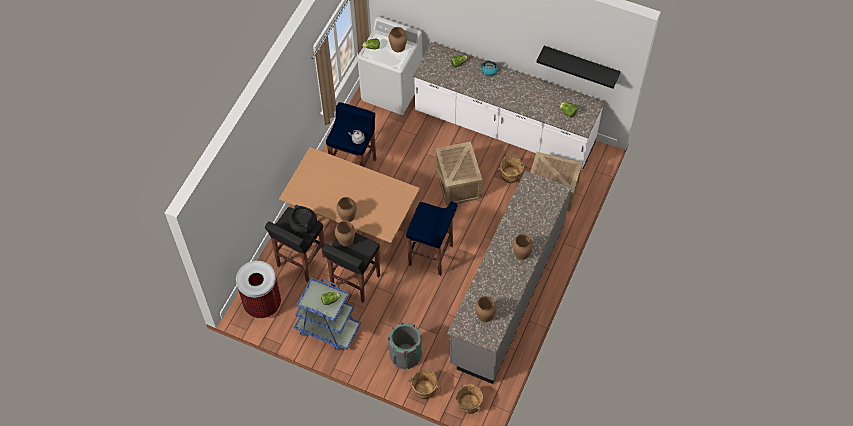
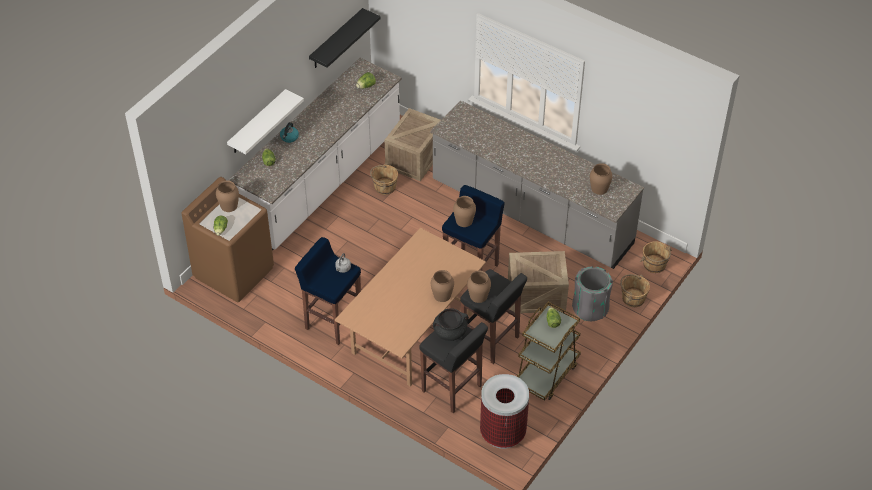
camera: 80 degrees left, 10 degrees down
blue cart [294,278,361,350] -> brown cart [517,302,581,401]
white washing machine [357,16,423,115] -> brown washing machine [181,177,274,302]
crate [436,141,482,206] -> crate moved to [508,251,569,313]
brown vase [512,234,533,260] -> brown vase moved to [453,196,476,227]
none -> white shelf [227,89,304,154]

